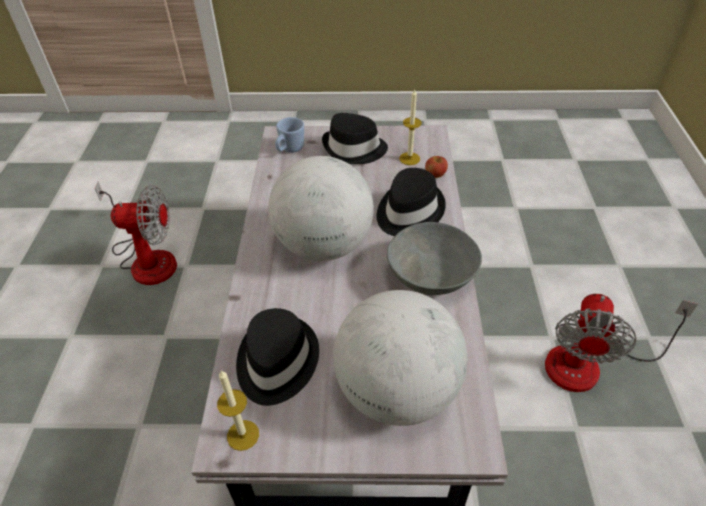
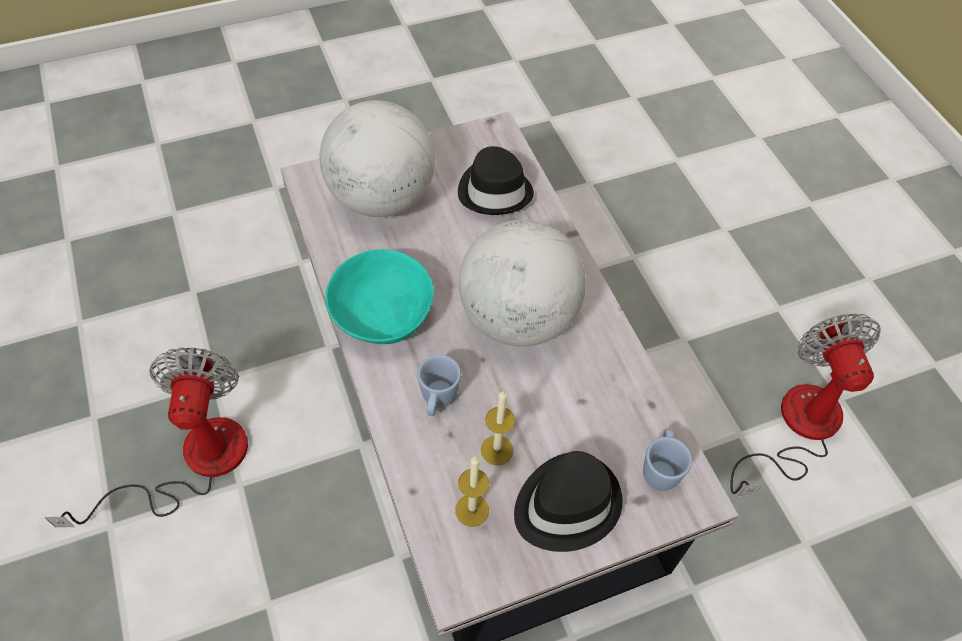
camera: 155 degrees right, 10 degrees up
fan [95,182,177,285] -> fan turned 105 degrees clockwise [730,313,881,497]
candle [217,371,259,451] -> candle moved to [481,391,515,466]
black hat [376,168,446,236] -> blue mug [417,355,461,416]
grey bowl [387,222,482,295] -> turquoise bowl [325,249,434,344]
apple [425,156,448,178] -> none

